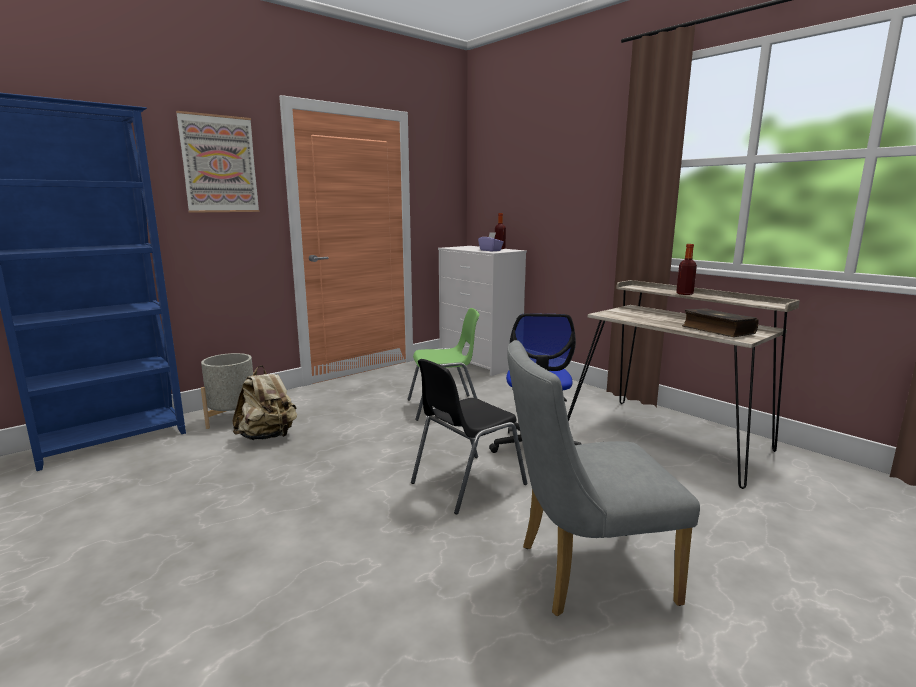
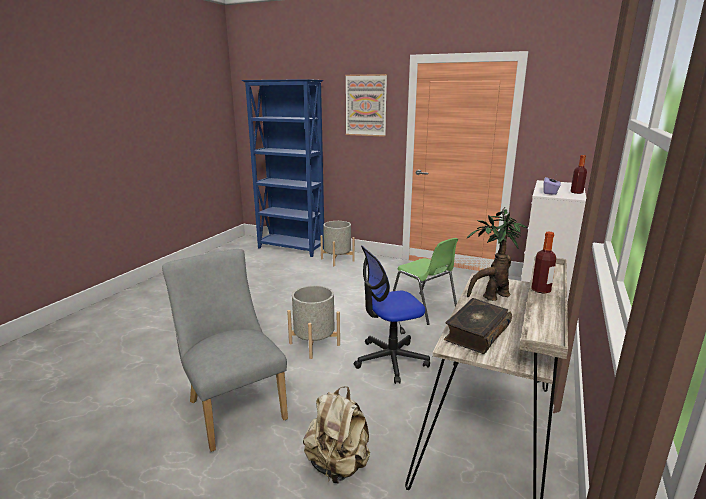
camera: 65 degrees right, 5 degrees up
beige backpack [232,365,297,440] -> beige backpack moved to [303,386,370,484]
black chair [411,359,527,515] -> grey planter [287,285,340,359]
none -> potted plant [466,207,527,301]

